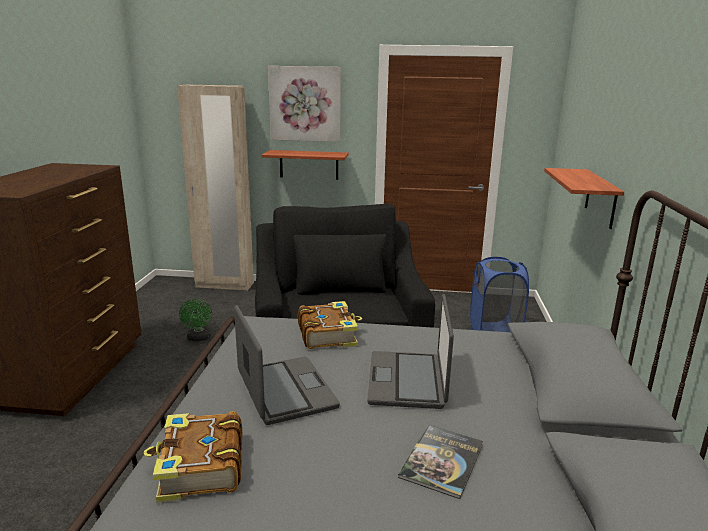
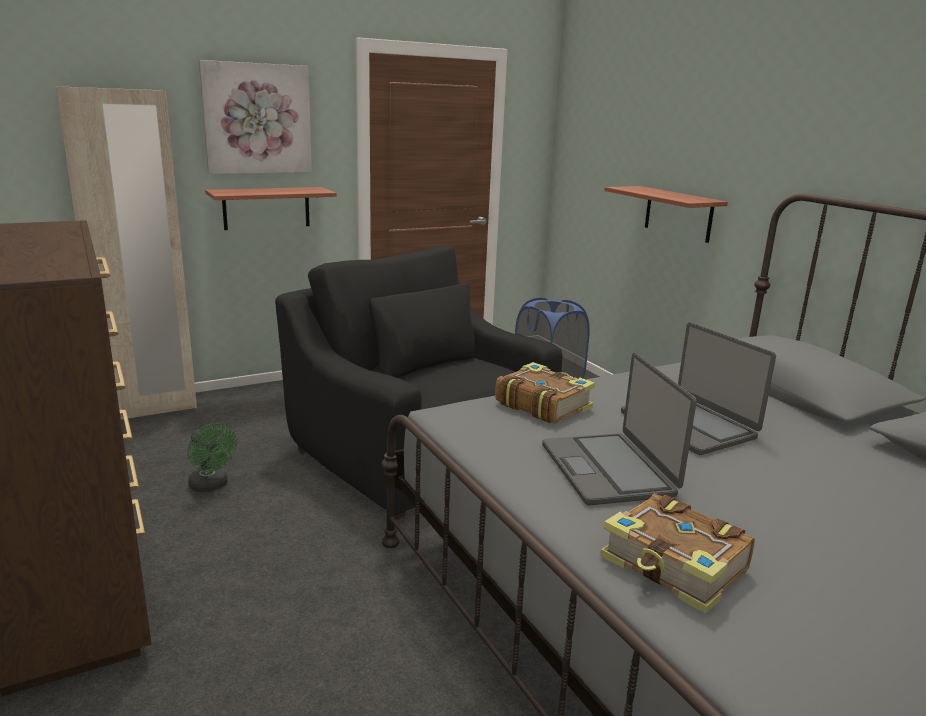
camera: 35 degrees left, 0 degrees up
laptop [234,305,340,425] -> laptop turned 135 degrees counterclockwise [542,353,697,505]
book [398,425,483,499] -> none

